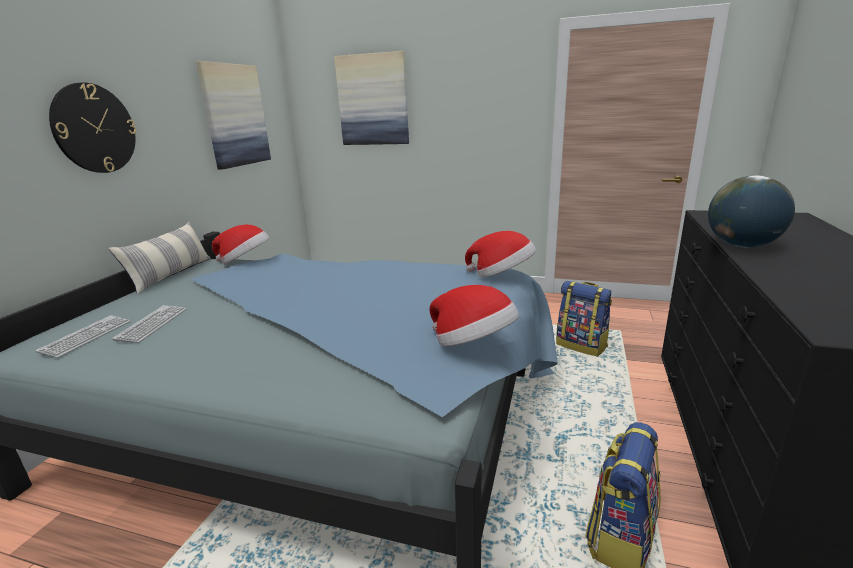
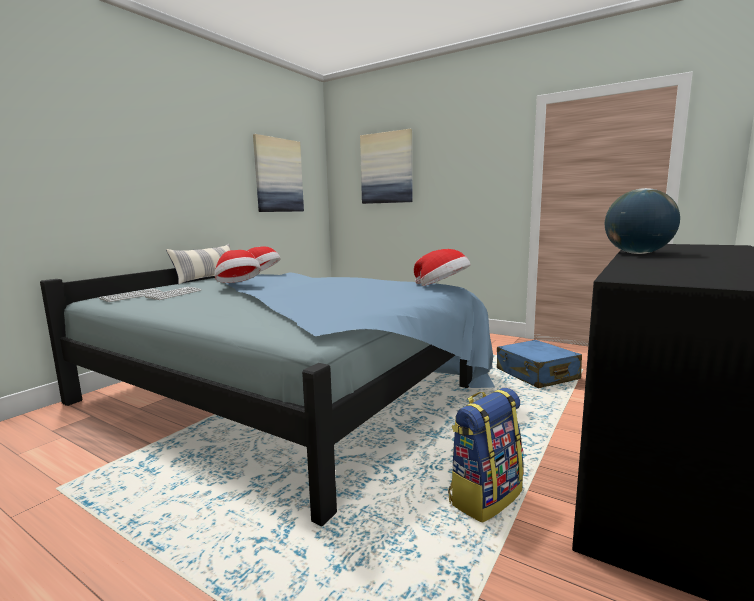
camera: 15 degrees right, 10 degrees down
wall clock [49,82,136,173] -> none
hat [430,285,519,346] -> hat moved to [214,250,261,283]
backpack [556,281,612,356] -> blue suitcase [497,340,582,388]

